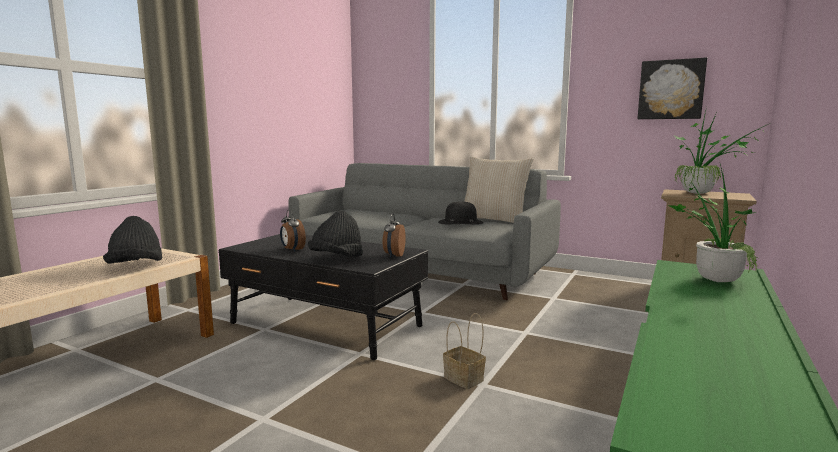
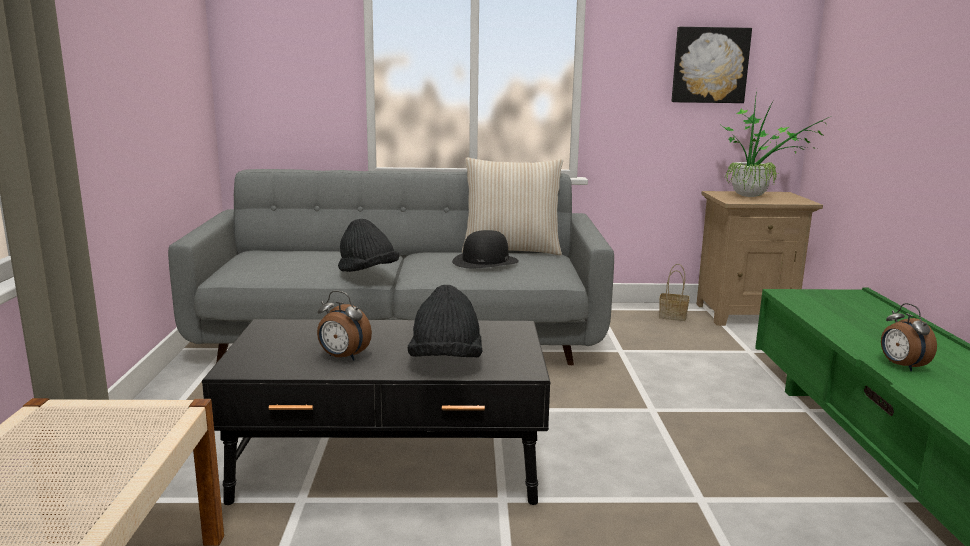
camera: 30 degrees left, 5 degrees up
black hat [103,216,162,264] -> black hat moved to [338,219,399,272]
alarm clock [383,213,406,258] -> alarm clock moved to [881,303,937,371]
basket [443,313,486,389] -> basket moved to [659,264,689,321]
potted plant [668,164,758,282] -> none

